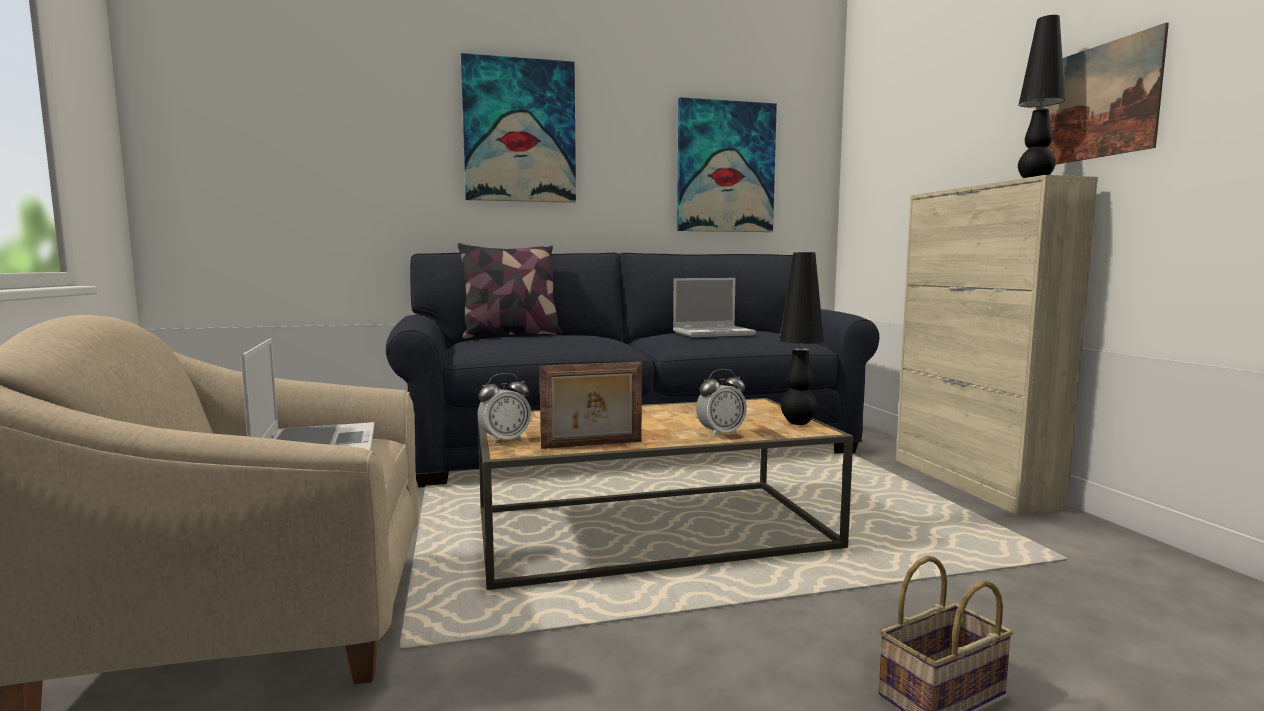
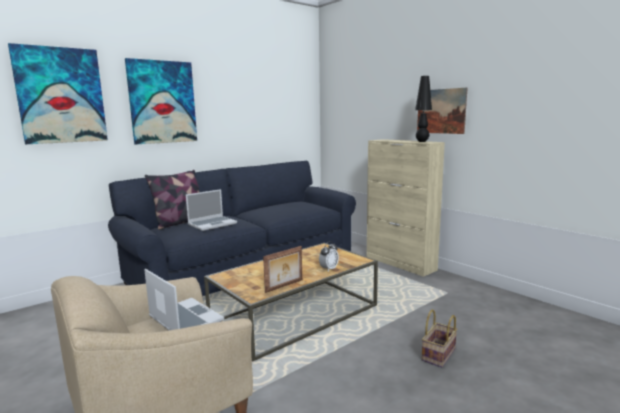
camera: 25 degrees left, 5 degrees up
alarm clock [477,373,531,445] -> none
laptop [673,278,756,337] -> laptop moved to [186,189,237,231]
picture [677,97,777,232] -> picture moved to [8,43,108,144]
black table lamp [779,252,824,425] -> none

